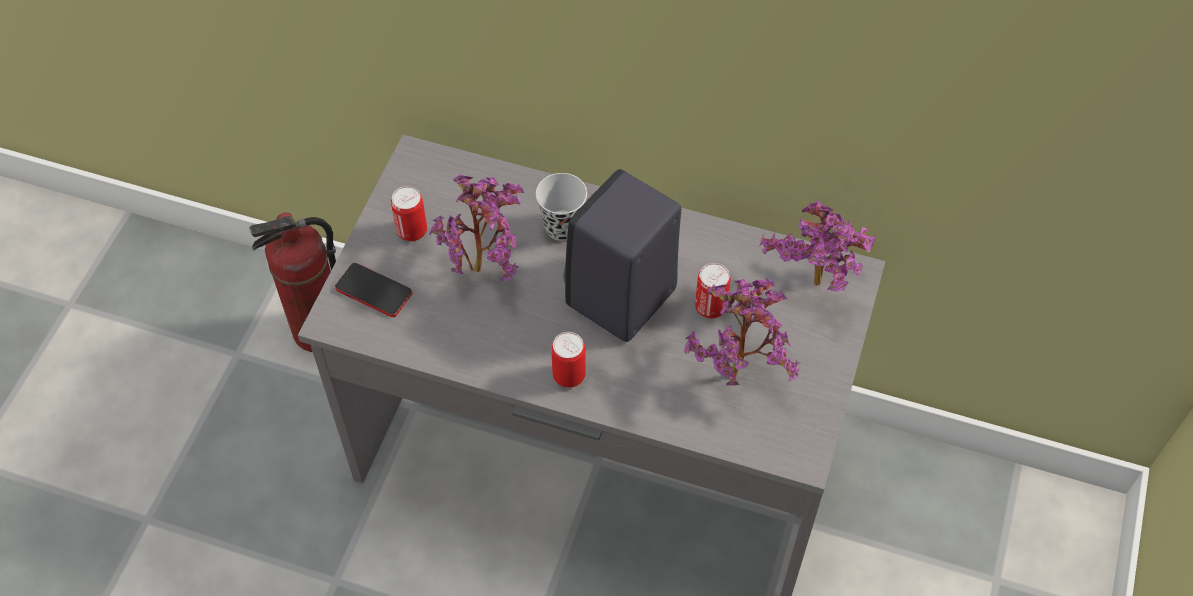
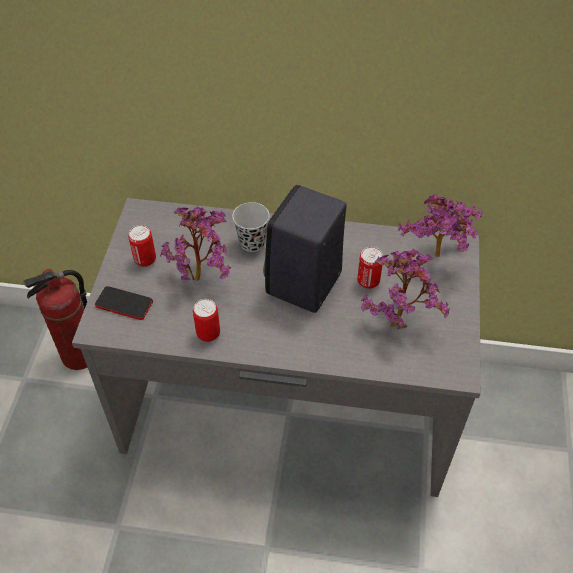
camera: 10 degrees left, 5 degrees down
can [551,332,586,388] -> can moved to [193,299,220,342]

